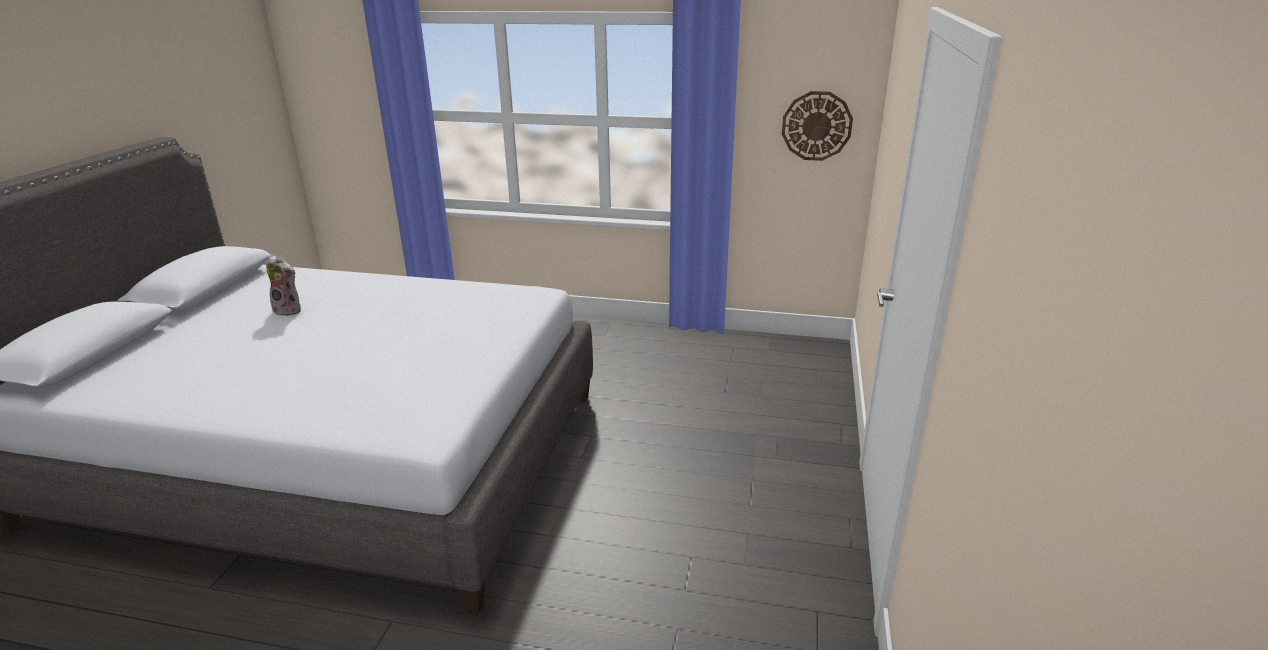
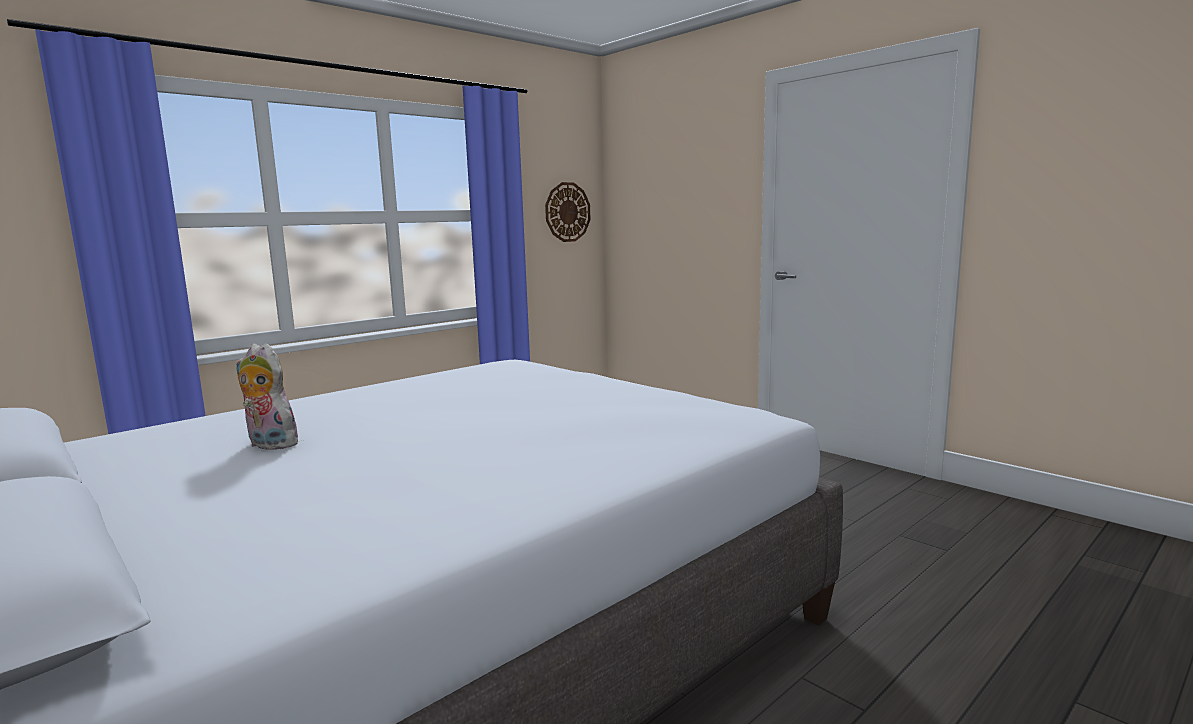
camera: 55 degrees left, 15 degrees down
plush toy [266,255,301,316] -> plush toy turned 120 degrees counterclockwise [236,343,300,450]

